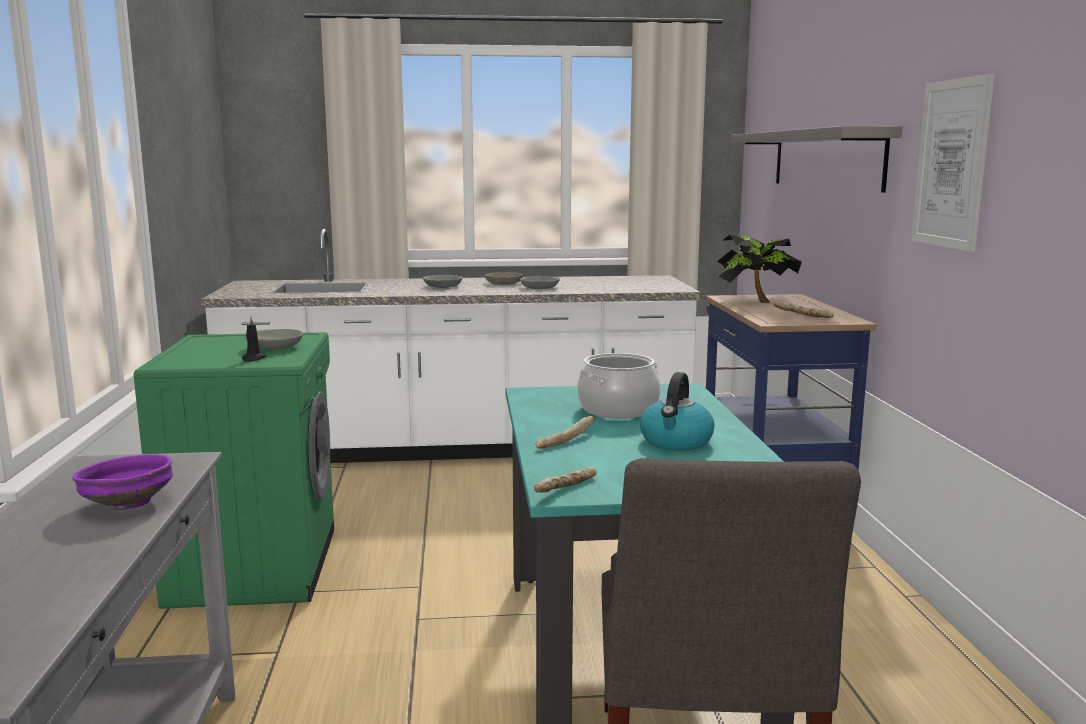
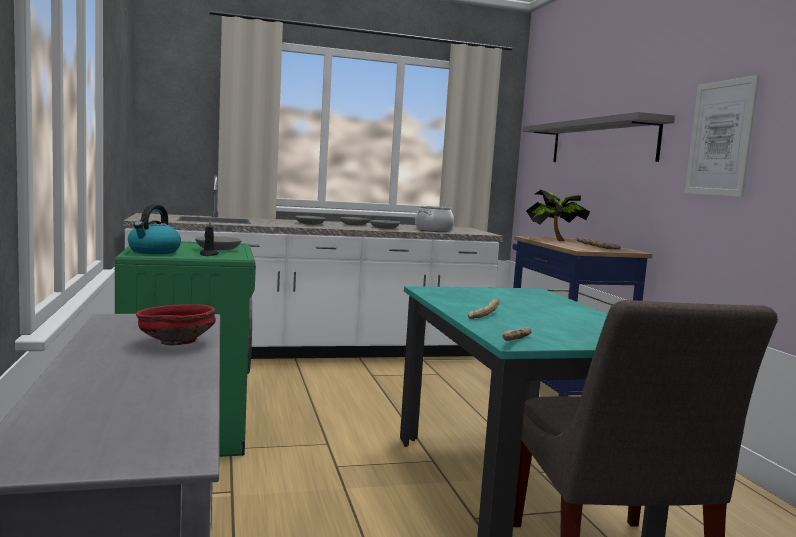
camera: 10 degrees left, 5 degrees down
purple bowl [72,455,173,510] -> red bowl [136,304,216,345]
cooking pot [577,353,660,419] -> cooking pot moved to [415,206,454,232]
kettle [640,372,715,450] -> kettle moved to [128,204,181,254]

